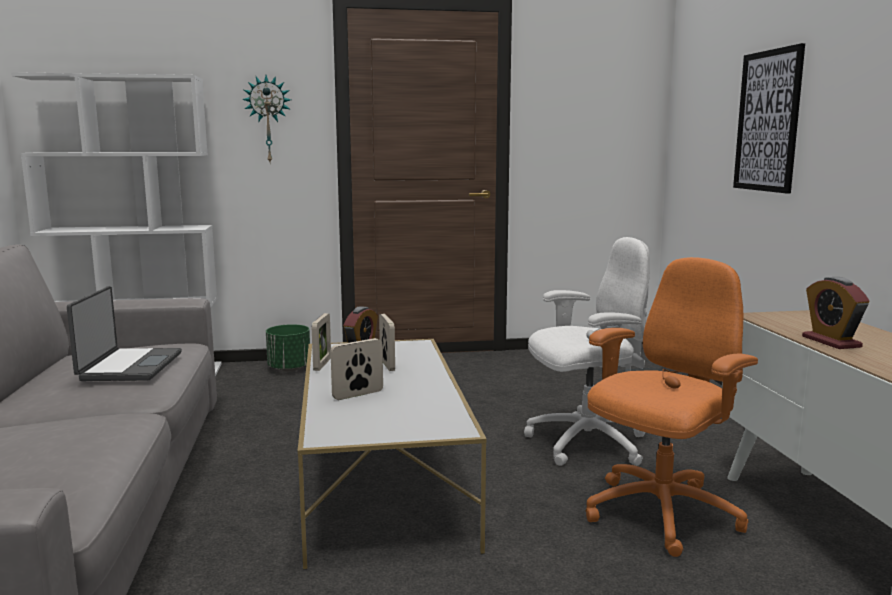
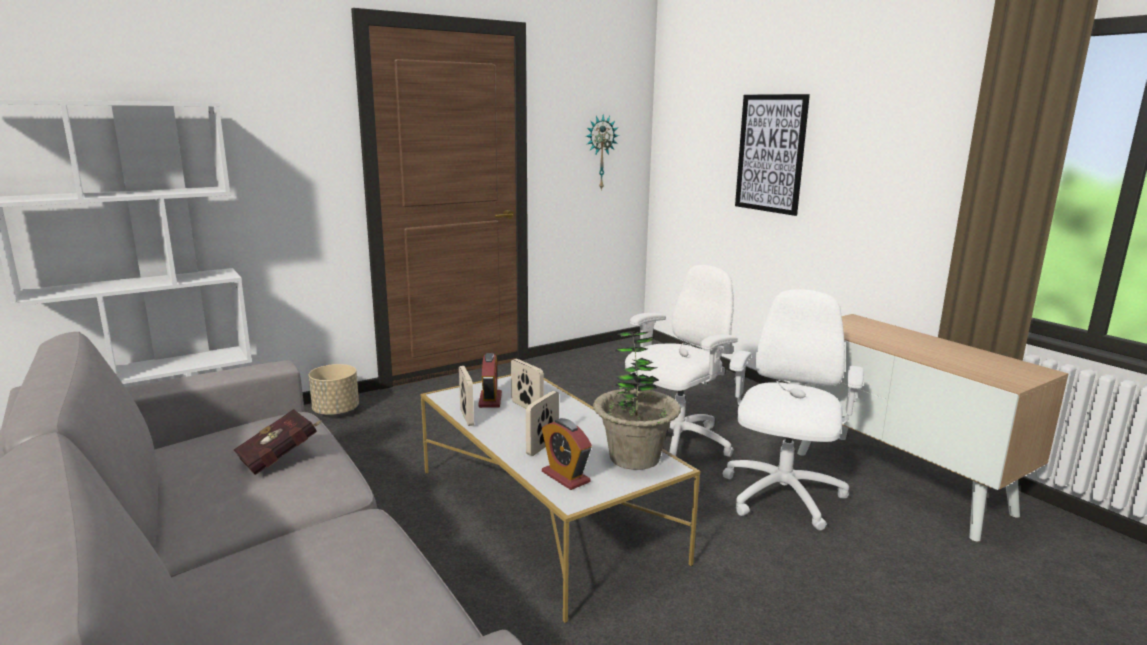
camera: 25 degrees left, 5 degrees up
laptop [67,286,182,381] -> red book [234,409,322,475]
wall clock [242,75,291,162] -> wall clock moved to [586,115,619,191]
green planter [266,324,310,372] -> beige planter [309,364,359,416]
orange office chair [586,257,758,557] -> white office chair [723,289,864,531]
alarm clock [802,277,869,349] -> alarm clock moved to [542,418,592,490]
none -> potted plant [593,331,681,470]

